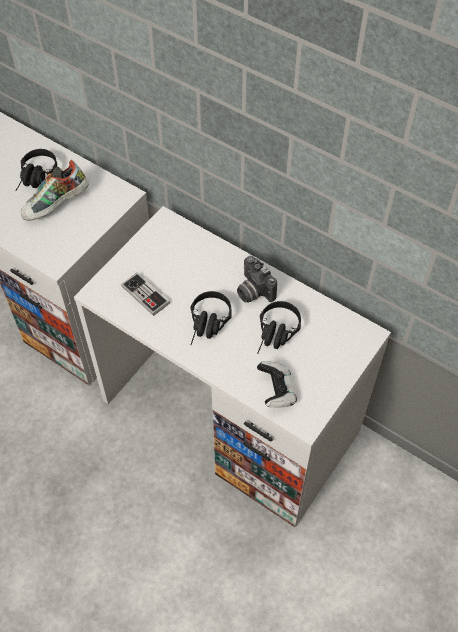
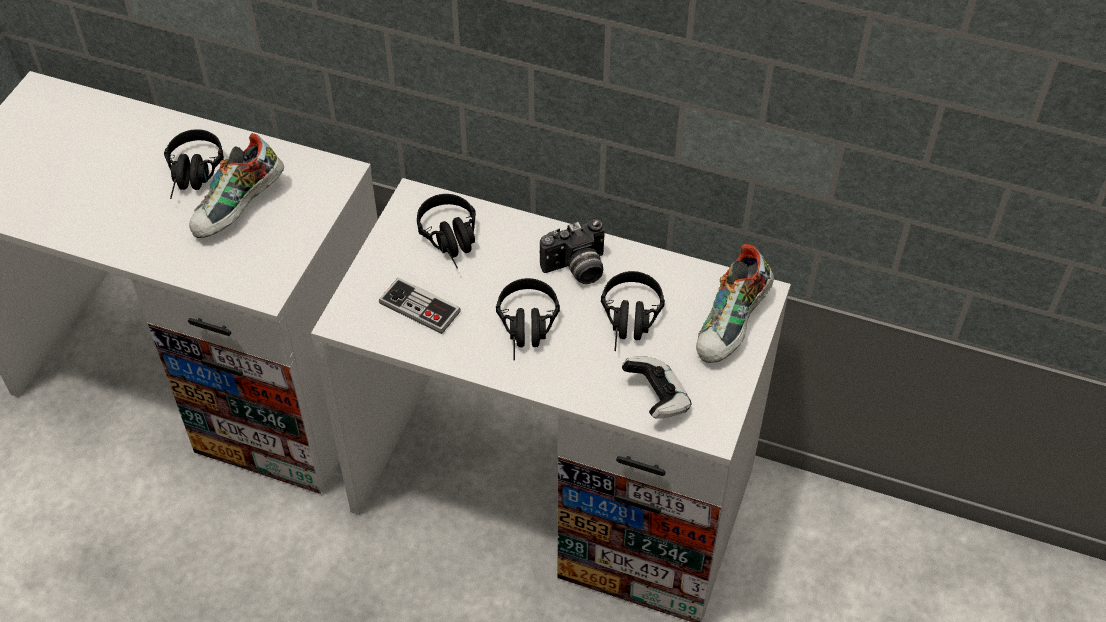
camera: 15 degrees left, 5 degrees down
camera [237,256,277,303] -> camera turned 60 degrees counterclockwise [540,219,605,284]
none -> black headphones [417,194,476,268]
none -> shoe [696,244,774,363]

